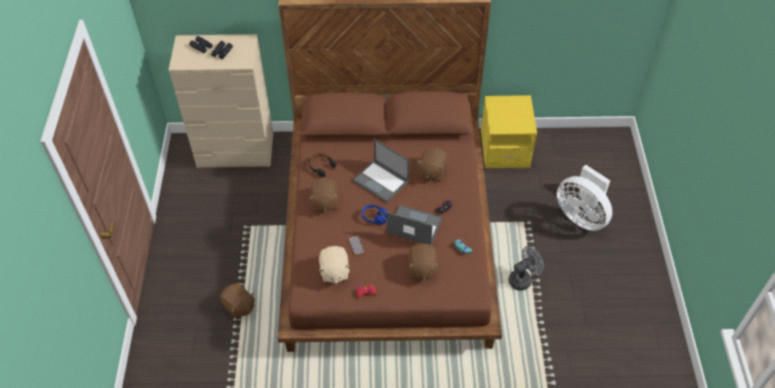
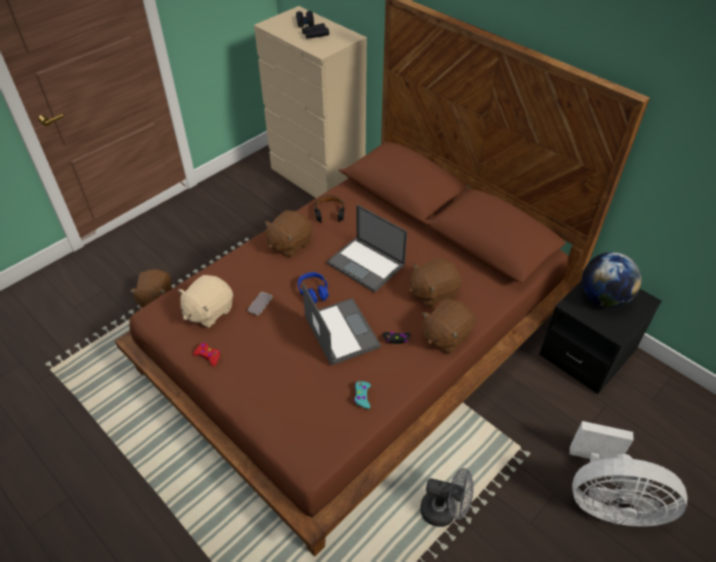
camera: 45 degrees right, 5 degrees down
laptop [353,139,409,203] -> laptop turned 45 degrees counterclockwise [327,205,407,293]
brown plush toy [408,243,440,281] -> brown plush toy moved to [422,299,475,354]
yellow nightstand [481,95,537,168] -> black nightstand [539,281,662,394]
white fan [557,165,612,231] -> white fan turned 75 degrees counterclockwise [570,421,688,527]
none -> globe [582,252,641,308]

